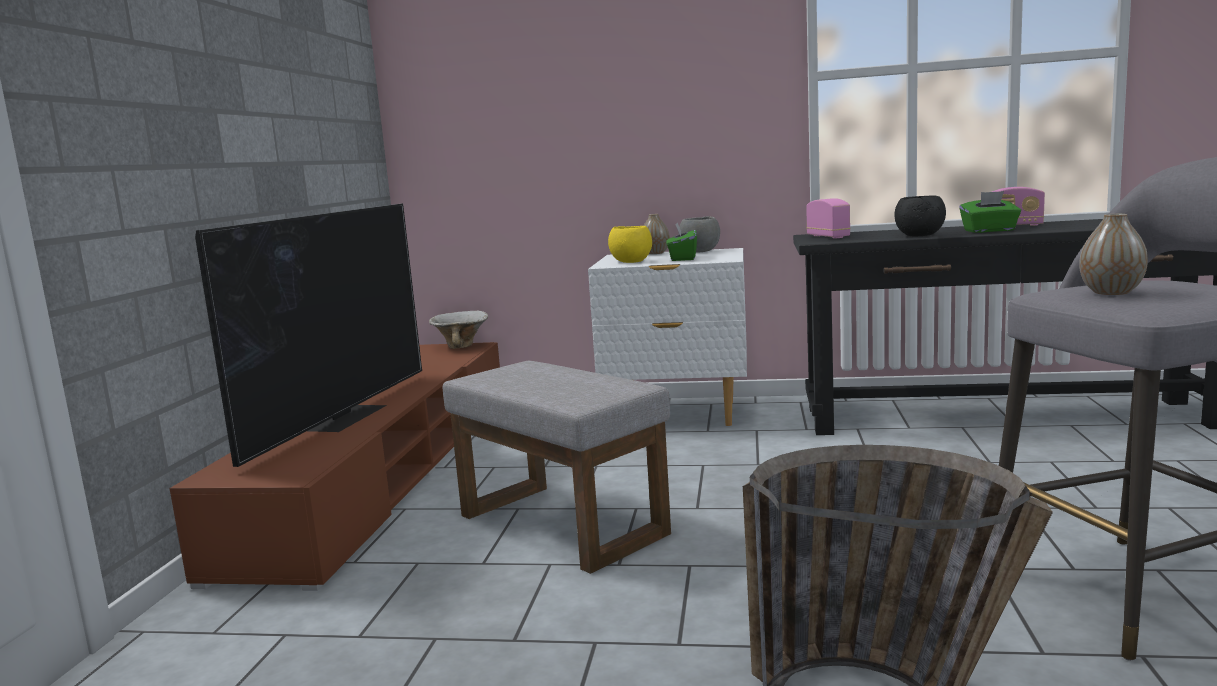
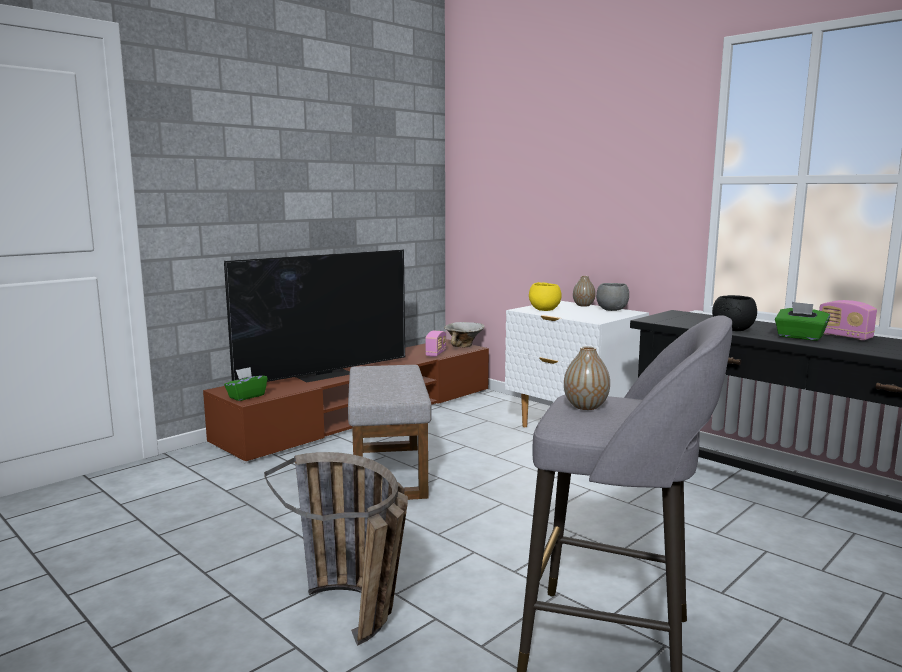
camera: 35 degrees right, 0 degrees up
green tissue box [666,222,697,261] -> green tissue box moved to [224,367,267,401]
radio [806,198,851,238] -> radio moved to [425,331,446,357]

